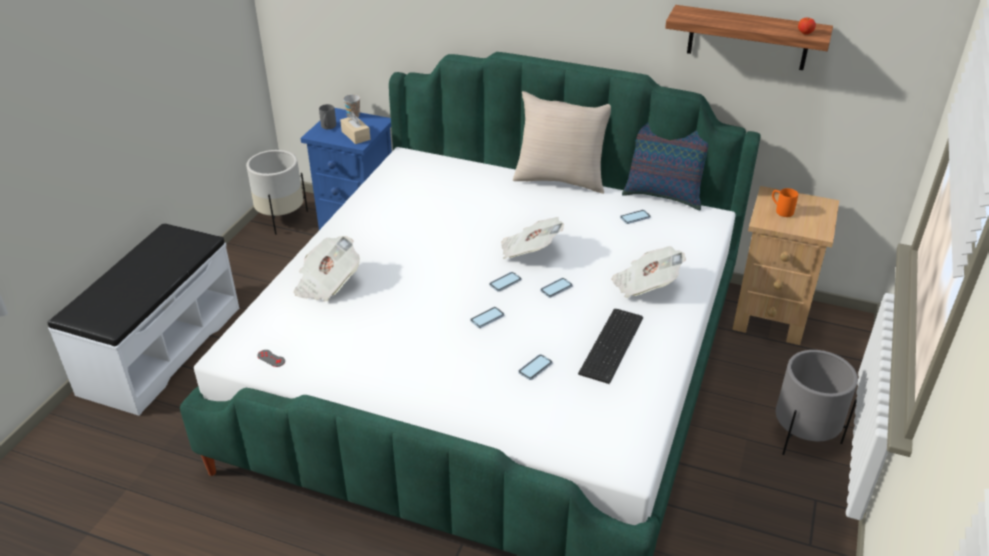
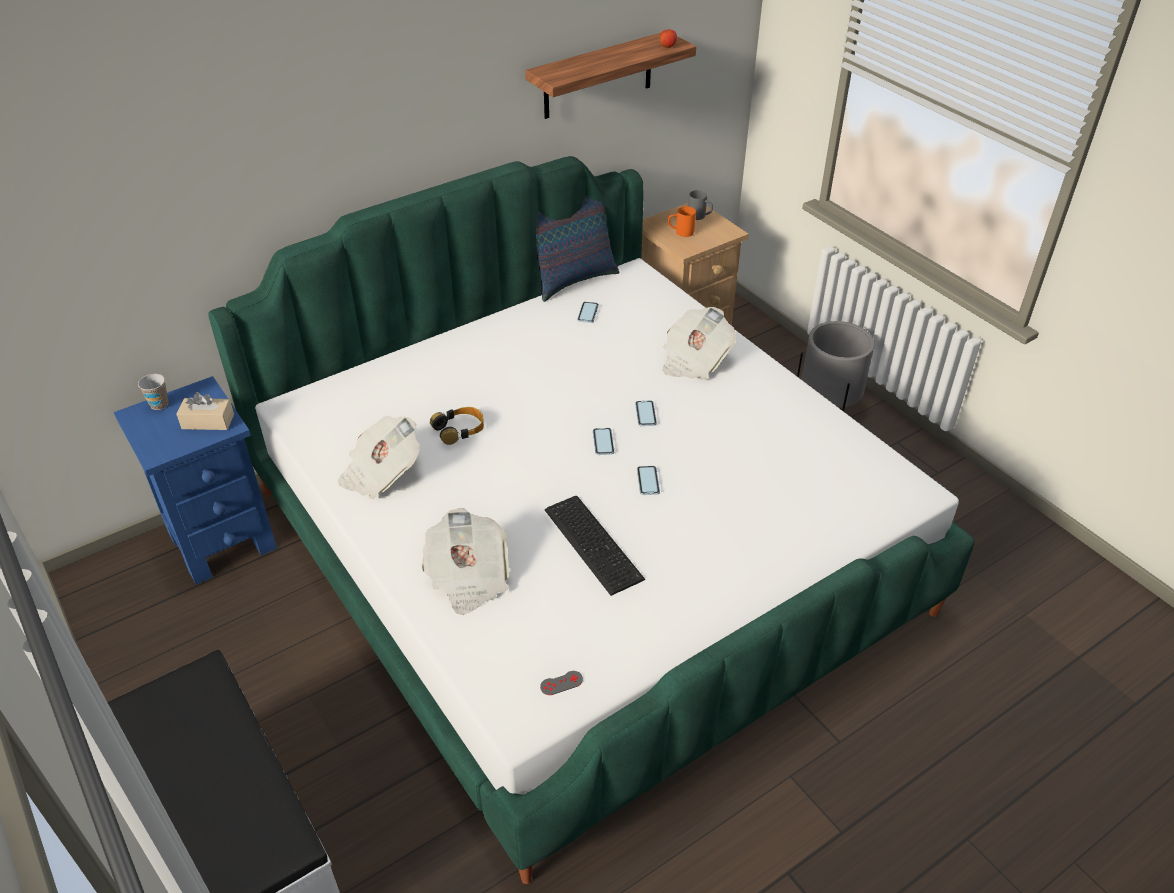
camera: 55 degrees left, 5 degrees up
white planter [246,150,308,235] -> none
grey mug [319,104,336,129] -> grey mug moved to [688,190,713,220]
newspaper [501,217,564,259] -> newspaper moved to [338,416,420,499]
beige pillow [513,91,611,194] -> none
phone [518,354,552,380] -> none
keyboard [578,309,643,384] -> keyboard moved to [545,496,645,596]
none -> headphones [430,407,484,445]

